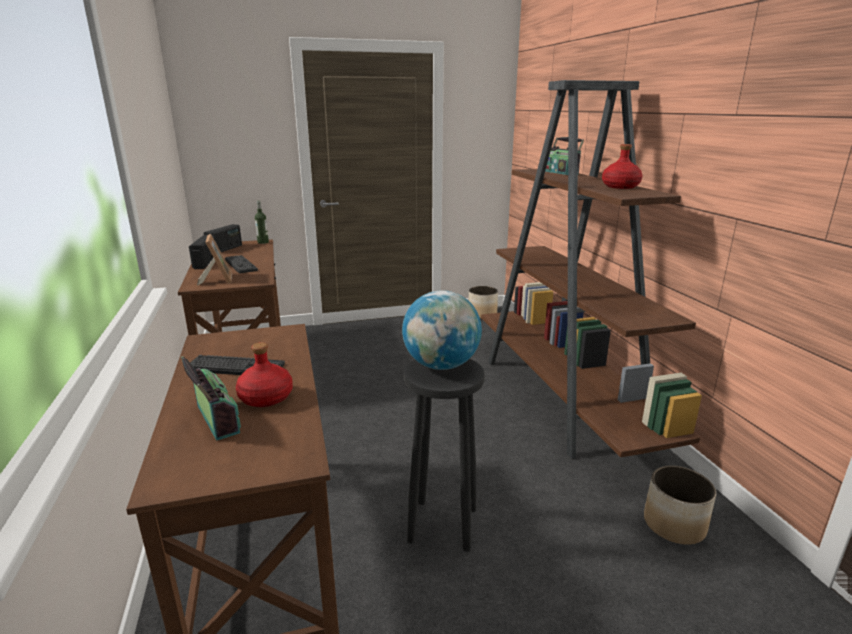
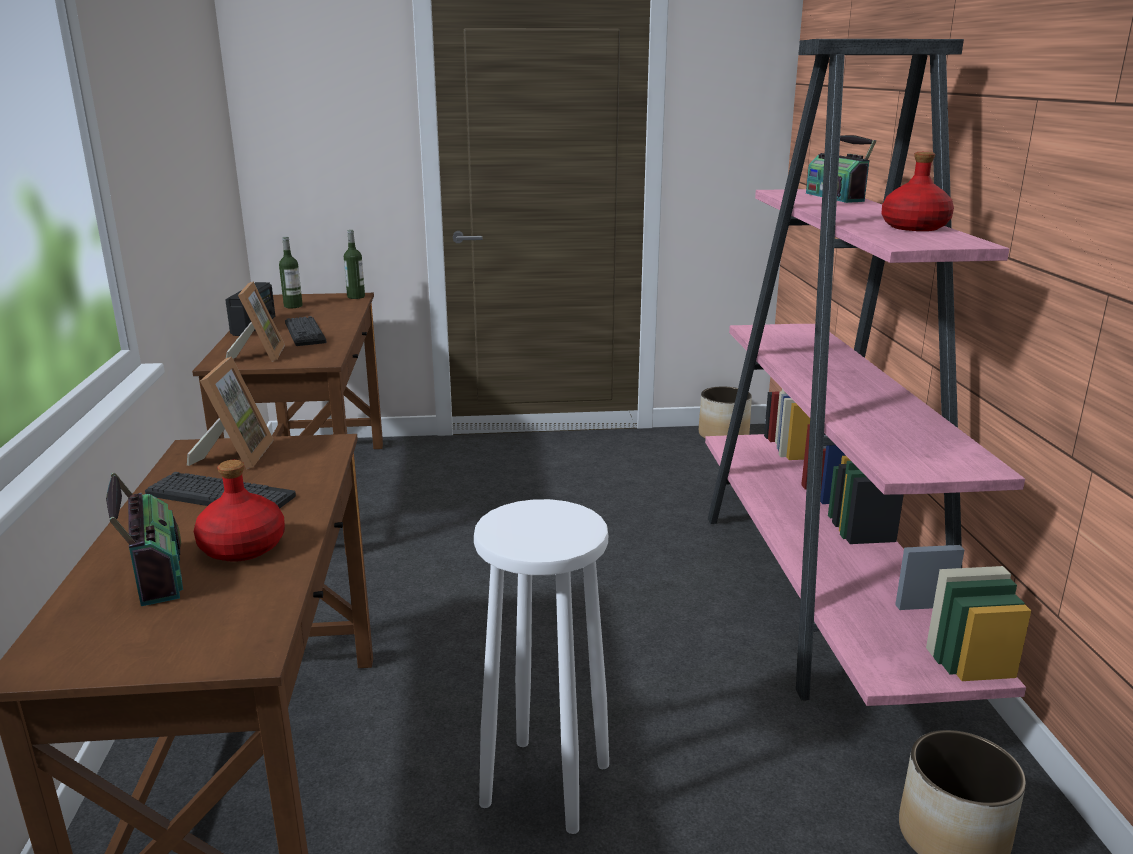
camera: 10 degrees right, 0 degrees up
radio [204,224,242,252] -> bottle [279,236,303,308]
globe [402,290,482,370] -> none
black stool [404,359,485,552] -> white stool [474,499,609,834]
brown bookcase [481,80,702,459] -> pink bookcase [705,39,1031,706]
none -> picture frame [187,356,274,469]

